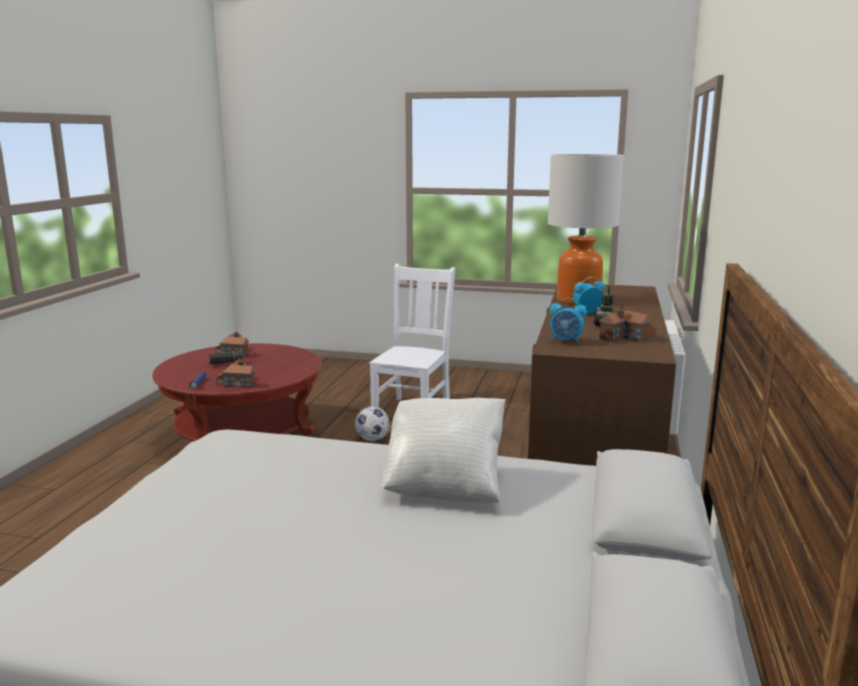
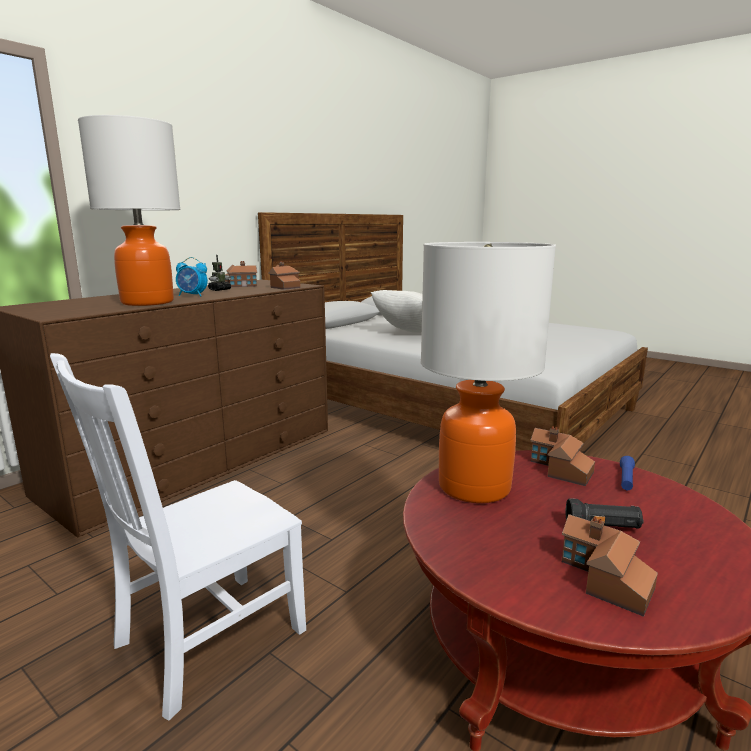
camera: 155 degrees left, 0 degrees up
football [355,407,390,441] -> none
alarm clock [549,298,587,344] -> toy house [268,261,301,290]
none -> table lamp [421,242,556,503]

